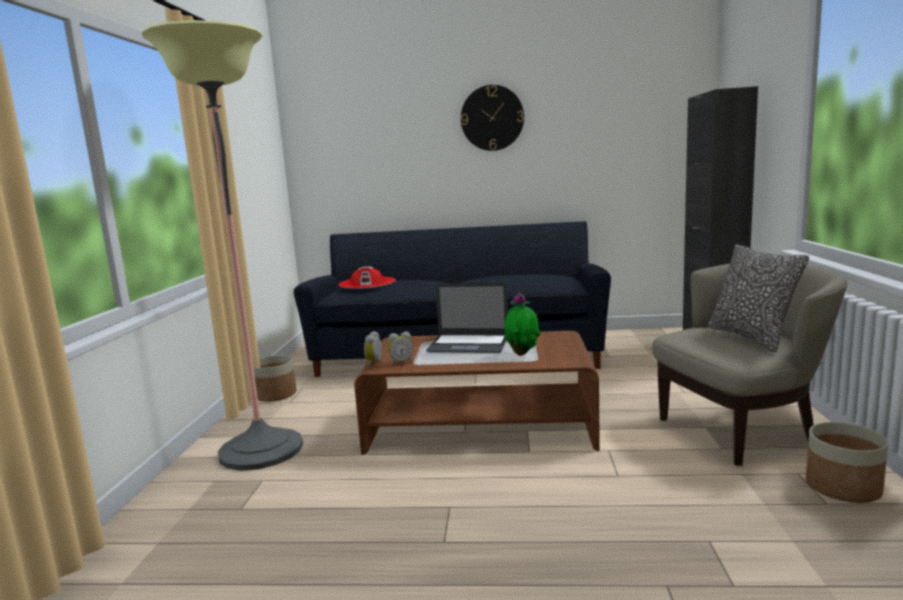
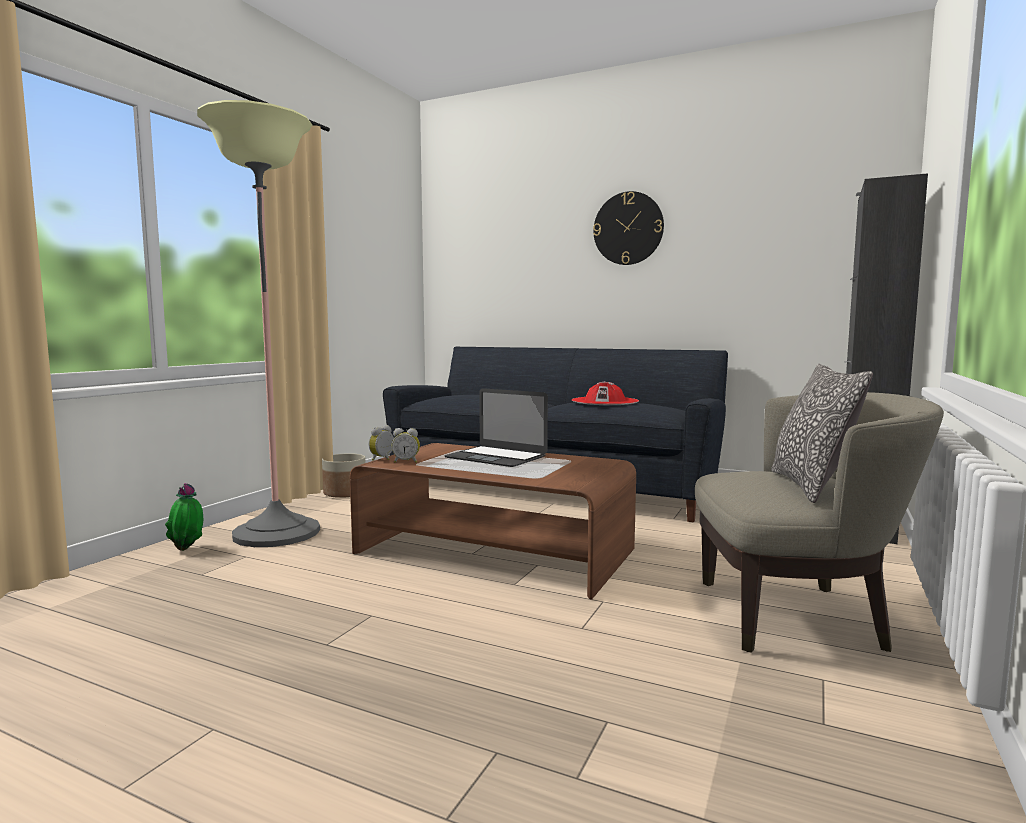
camera: 20 degrees right, 5 degrees down
red hat [338,266,396,289] -> red hat moved to [572,382,639,405]
potted plant [504,292,541,356] -> potted plant moved to [165,483,203,551]
planter [806,422,888,503] -> none

